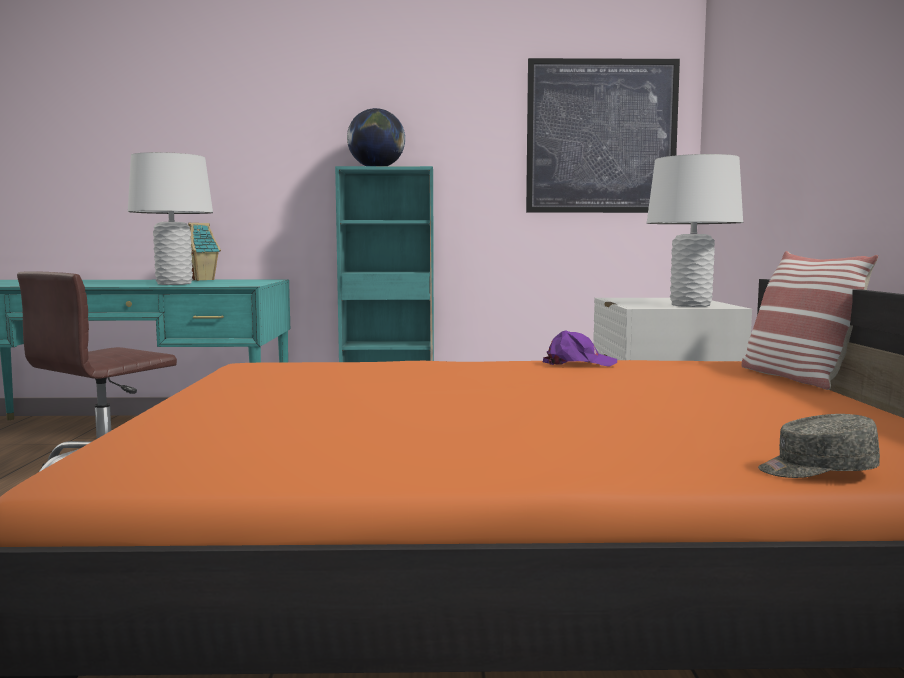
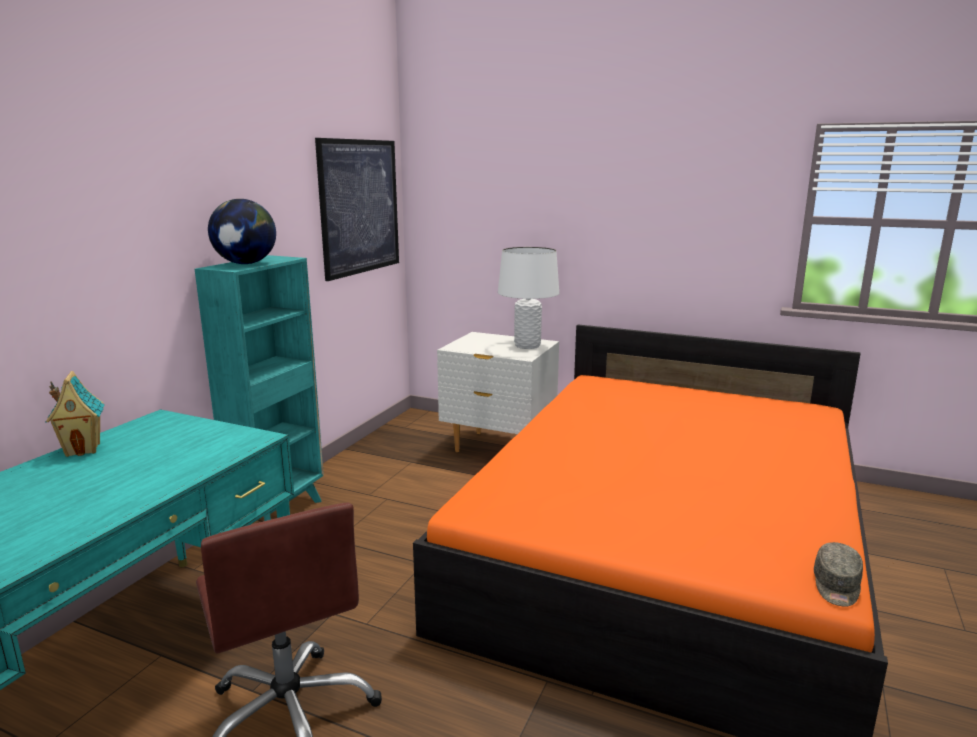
camera: 65 degrees left, 10 degrees up
white table lamp [128,152,213,285] -> none
purple cap [543,330,617,367] -> none
pillow [741,251,878,390] -> none
grey cap [758,414,880,478] -> grey cap moved to [814,542,863,607]

